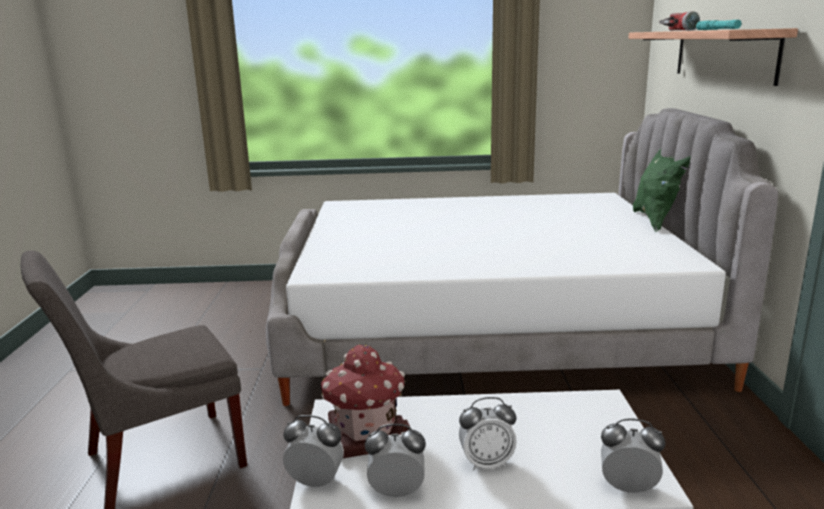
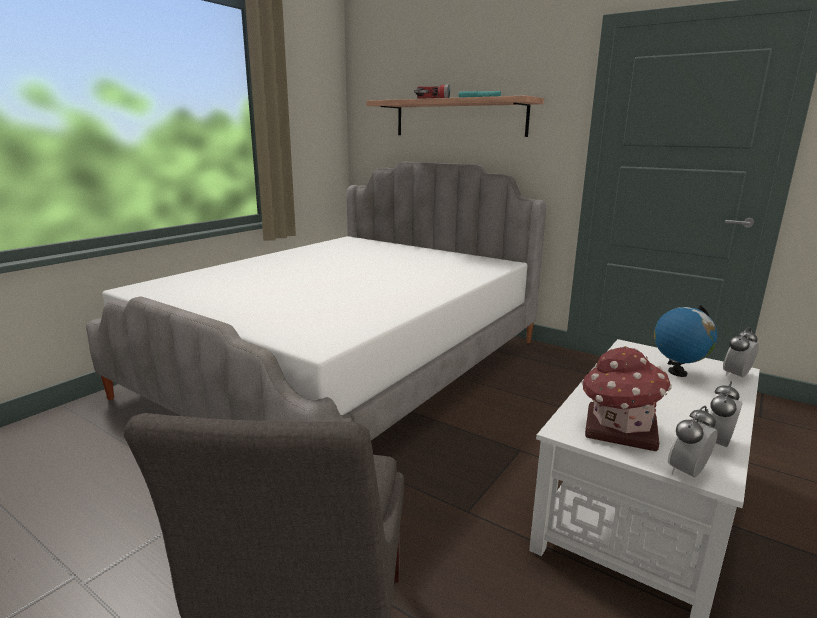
camera: 55 degrees left, 0 degrees up
alarm clock [459,397,517,471] -> none
green pillow [633,149,691,232] -> none
none -> globe [654,305,717,377]

